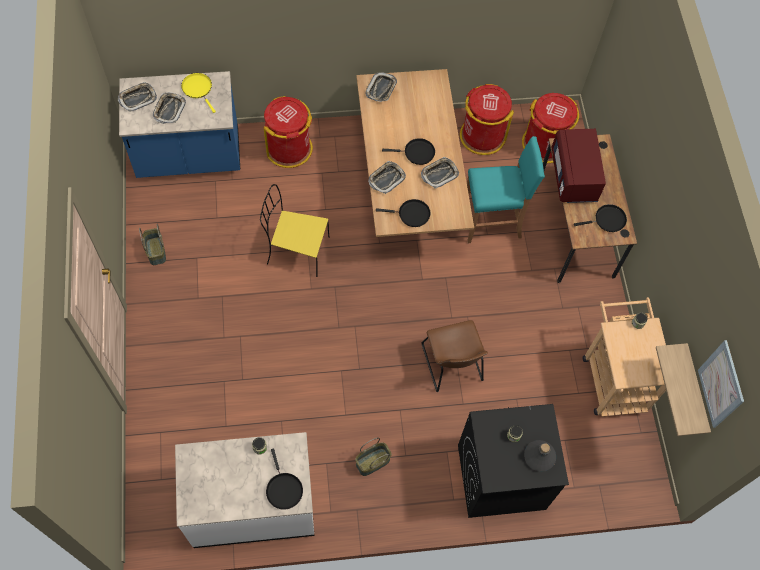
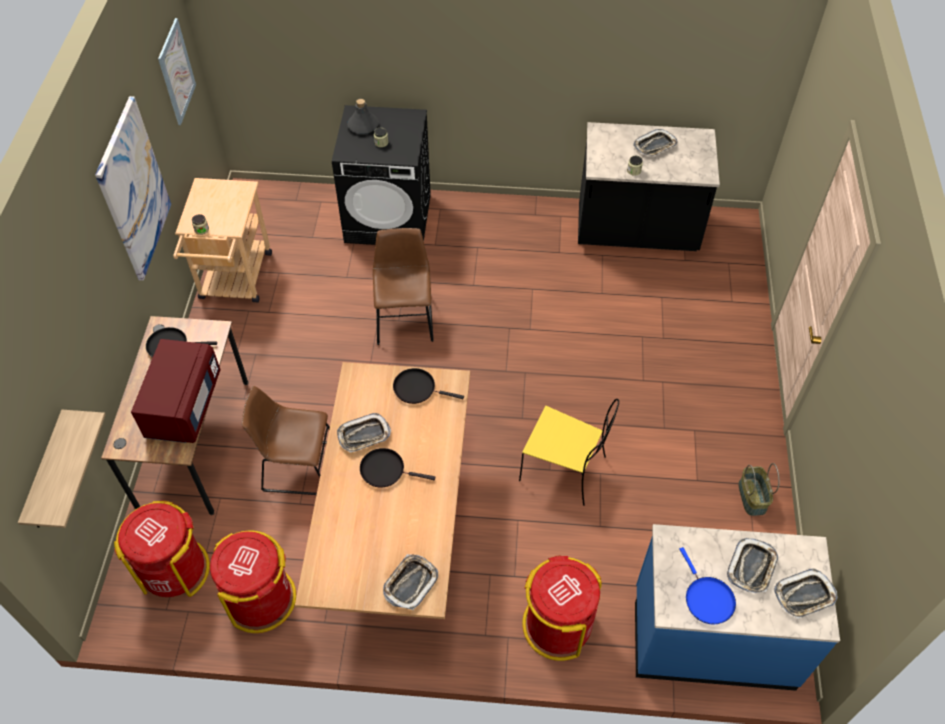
camera: 165 degrees left, 10 degrees down
white counter [175,432,314,548] -> black counter [578,122,720,251]
yellow frying pan [181,73,216,113] -> blue frying pan [679,547,736,624]
black frying pan [266,448,303,510] -> none
basket [355,438,392,476] -> none
tray [368,161,406,194] -> tray moved to [633,129,678,156]
turquoise stool [467,136,545,243] -> brown chair [242,386,330,495]
shelf [656,343,711,436] -> shelf moved to [18,410,106,528]
none -> picture [95,96,171,281]

